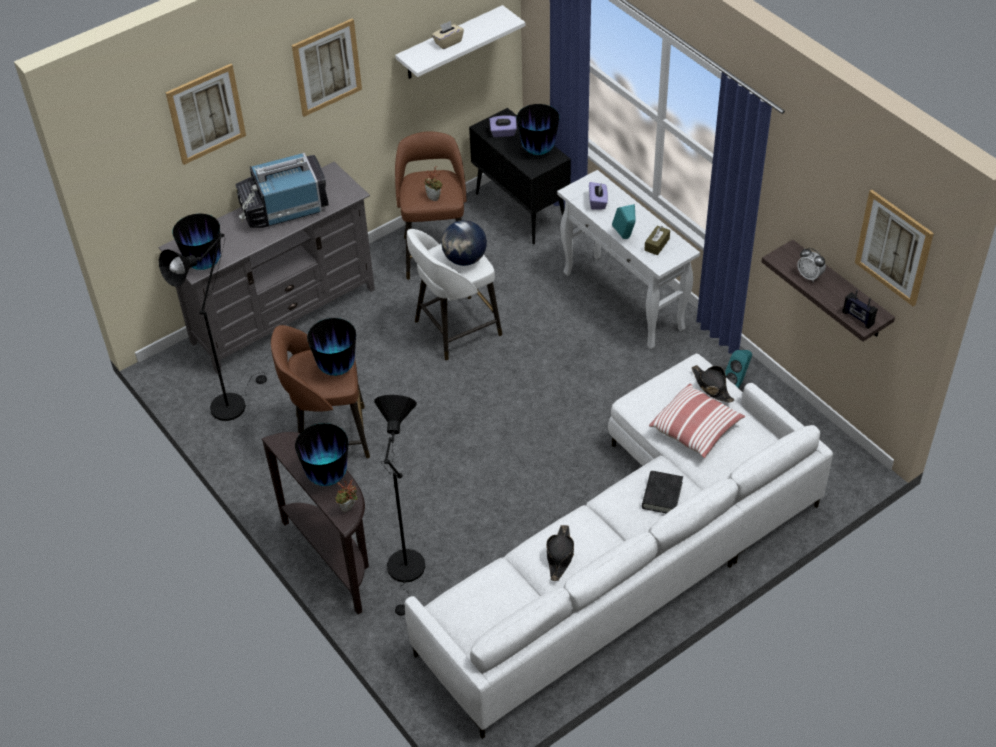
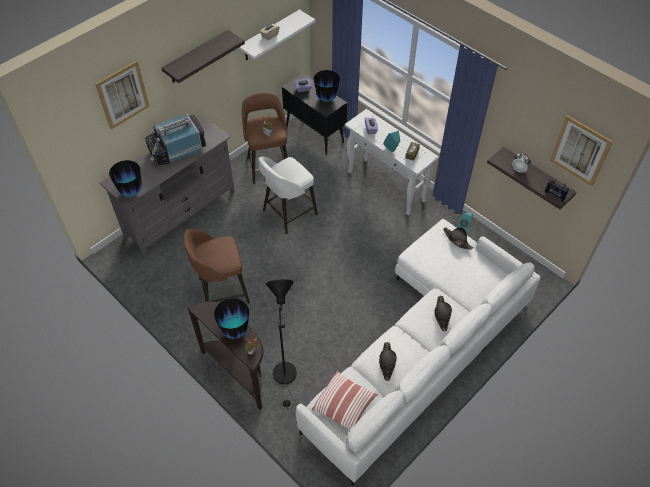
camera: 10 degrees left, 5 degrees up
black floor lamp [159,232,267,421] -> none
picture [292,18,362,117] -> shelf [162,30,245,83]
vase [307,318,356,376] -> none
globe [441,220,487,266] -> none
black book [642,471,683,514] -> black hat [435,296,452,331]
pillow [649,384,745,458] -> pillow moved to [312,371,378,431]

